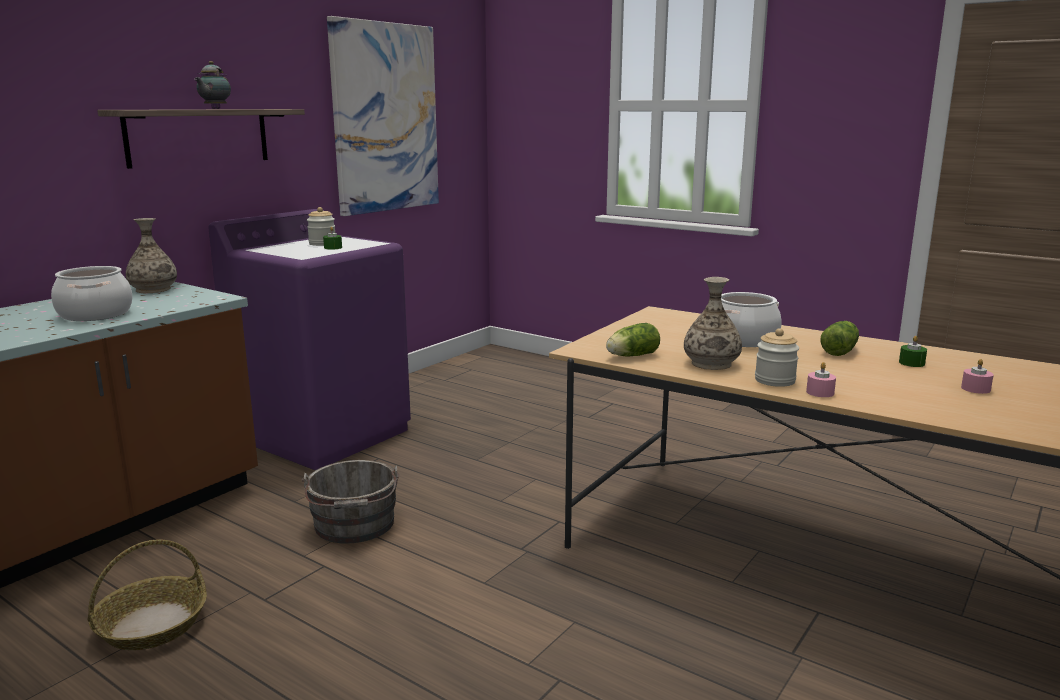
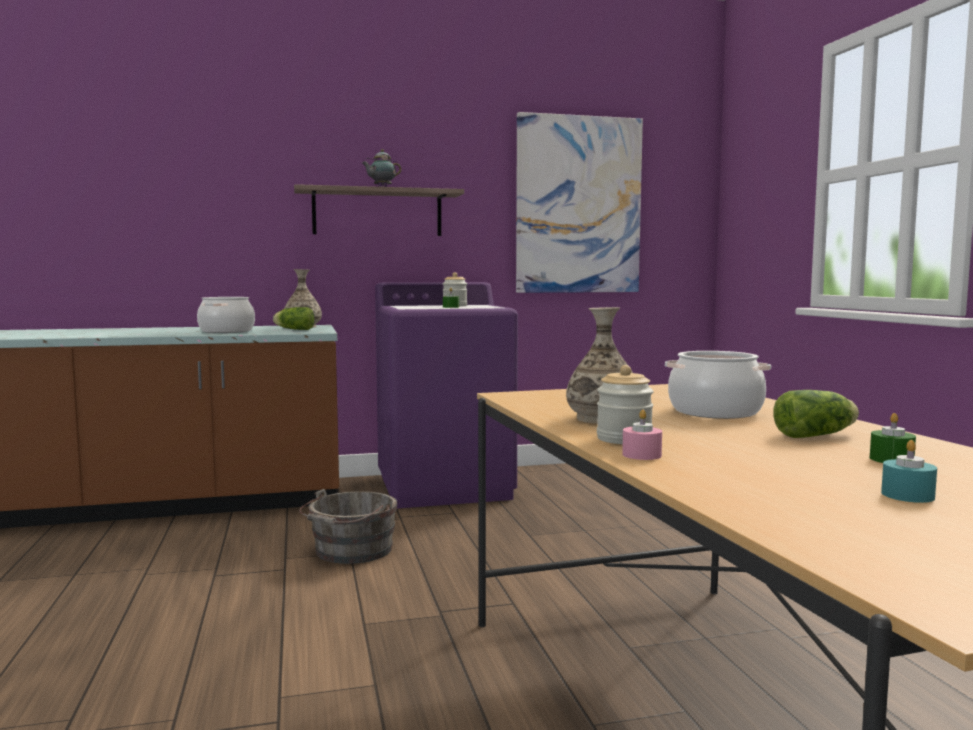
camera: 40 degrees right, 10 degrees down
basket [88,540,207,650] -> none
lettuce [606,323,660,356] -> lettuce moved to [273,307,315,330]
pink candle [961,359,994,394] -> turquoise candle [881,440,937,503]

